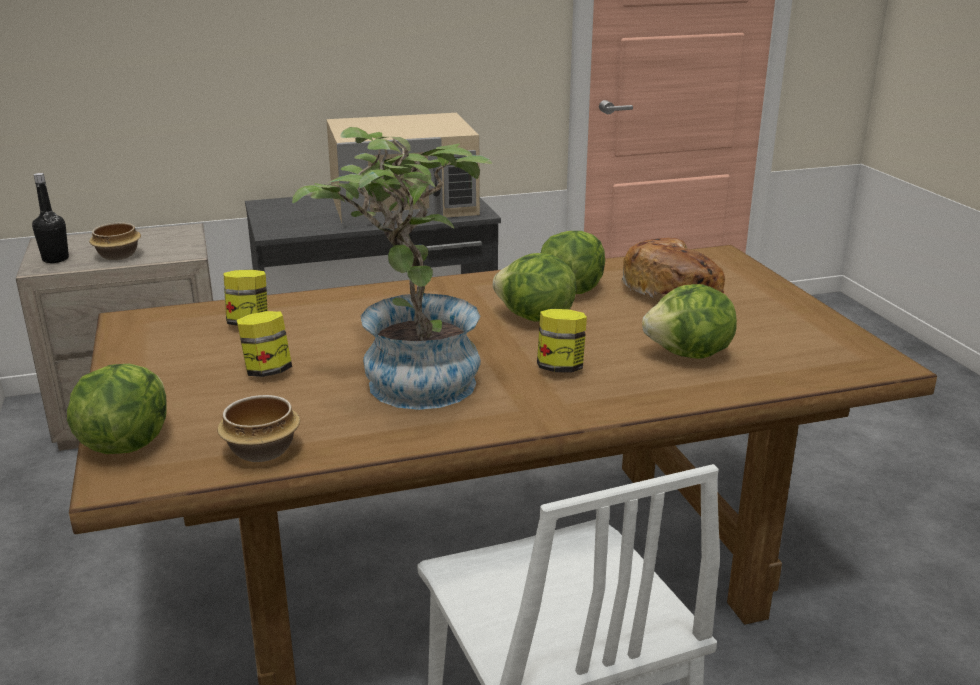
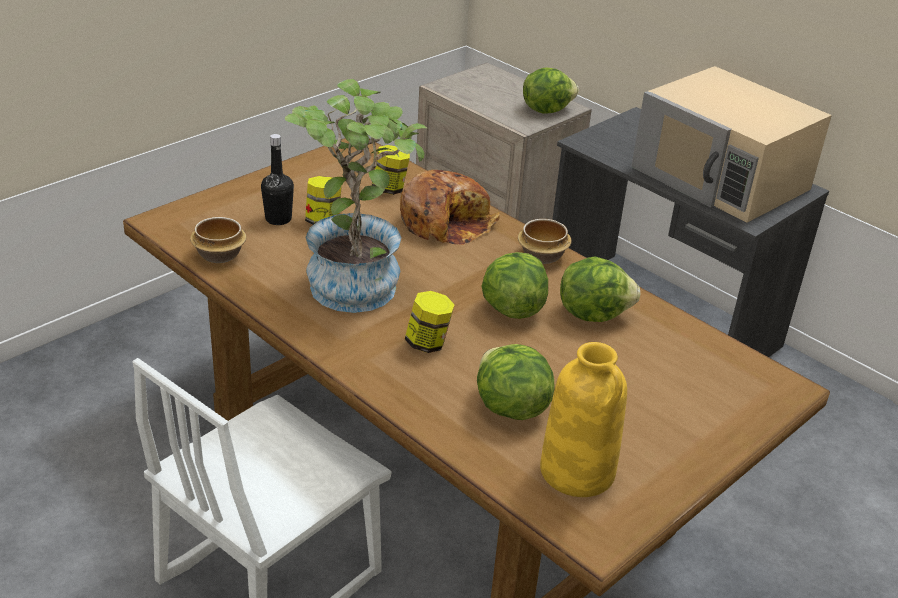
camera: 60 degrees right, 10 degrees up
black bottle [32,173,69,263] -> black bottle moved to [261,134,294,225]
lettuce [67,364,167,454] -> lettuce moved to [523,67,579,114]
bowl [89,223,141,260] -> bowl moved to [518,219,572,264]
bread [621,238,725,298] -> bread moved to [400,170,500,245]
none -> yellow vase [540,342,627,497]

